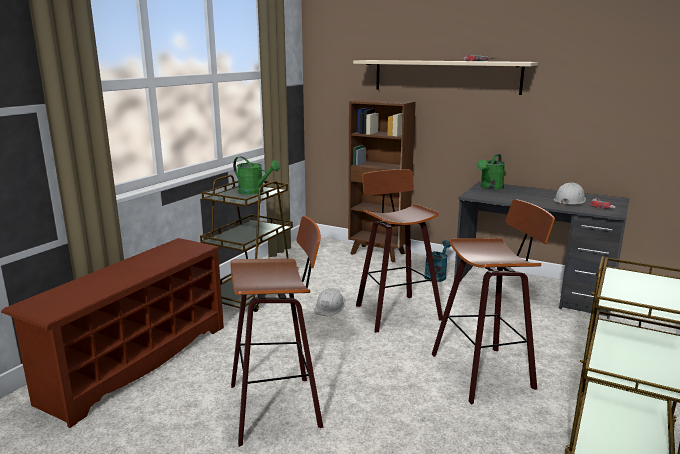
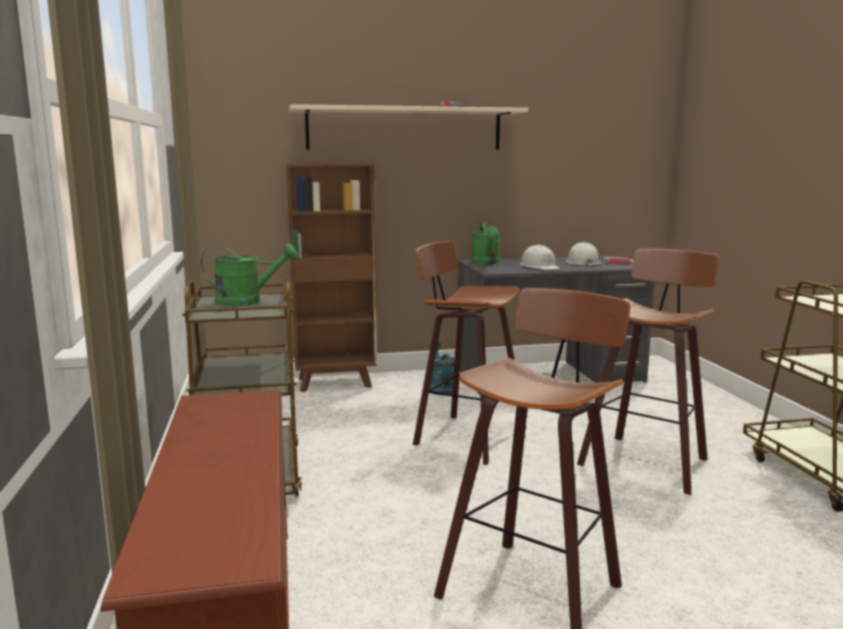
camera: 40 degrees left, 5 degrees down
white hard hat [314,288,345,316] -> white hard hat moved to [520,245,560,270]

